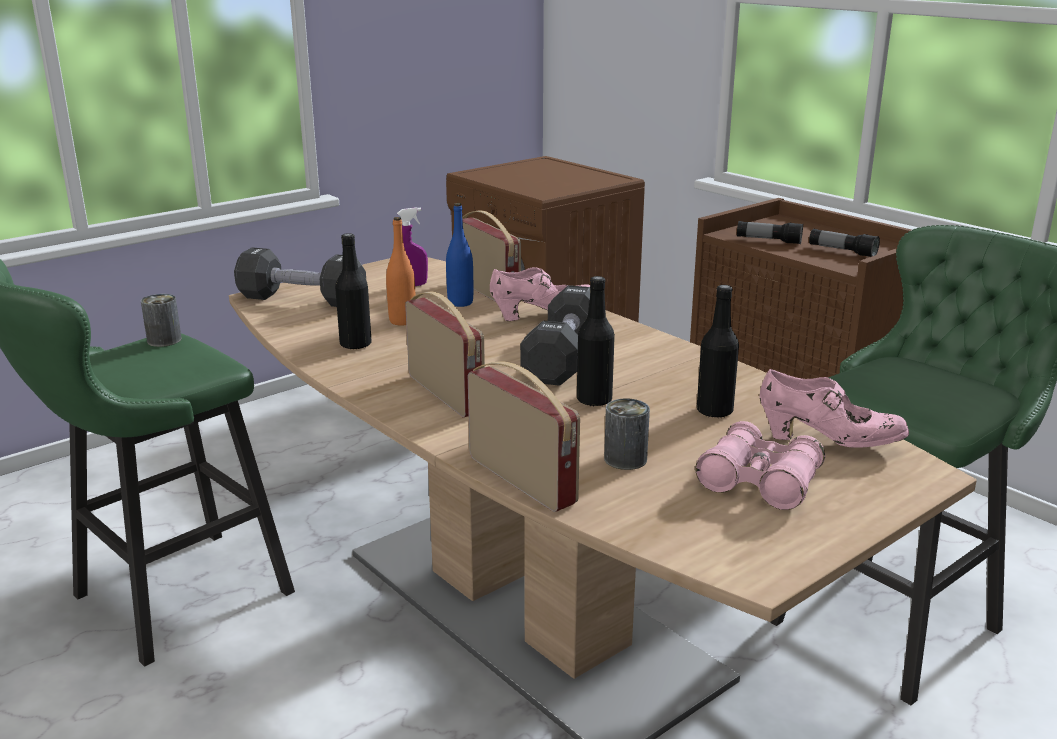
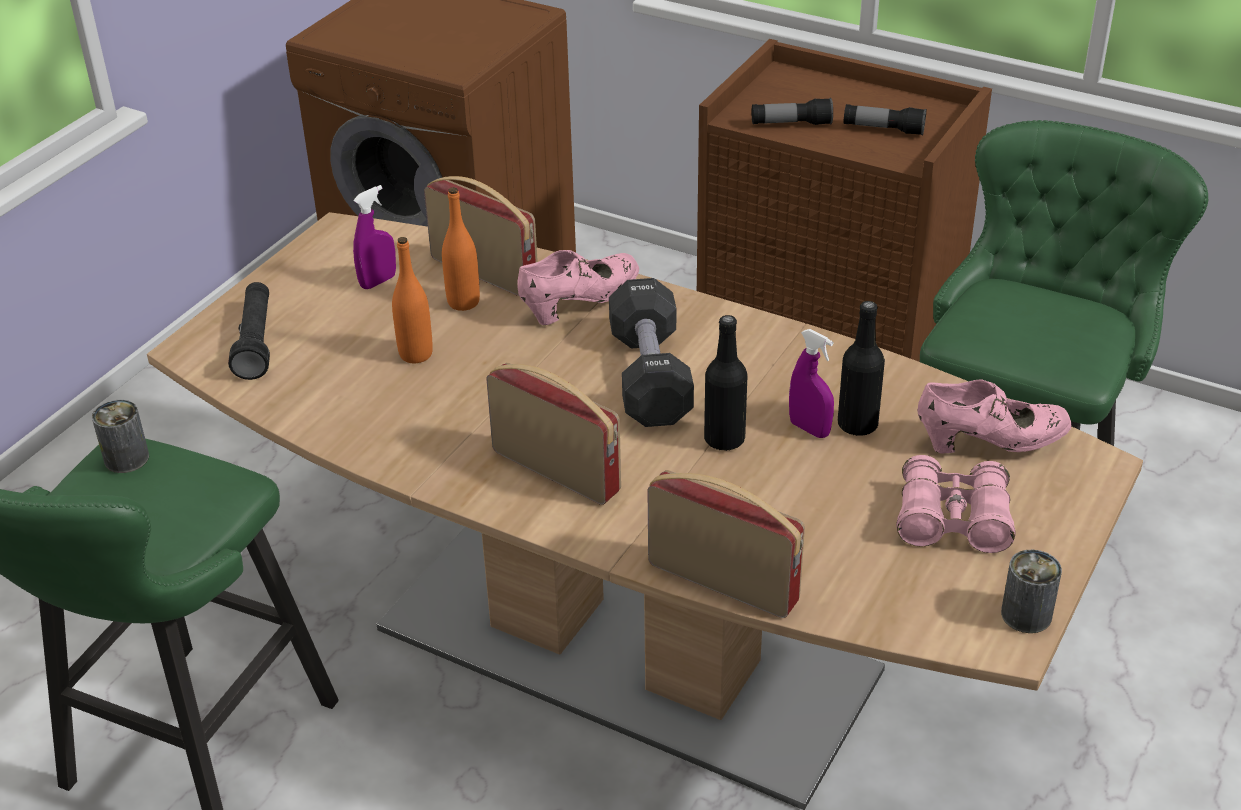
camera: 20 degrees left, 15 degrees up
black dumbbell [234,247,366,307] -> black flashlight [228,282,270,380]
black bottle [335,233,372,350] -> none
blue bottle [446,203,473,307] -> orange bottle [442,187,480,311]
can [604,399,650,470] -> can moved to [1001,549,1062,633]
none -> purple spray bottle [789,329,834,438]

